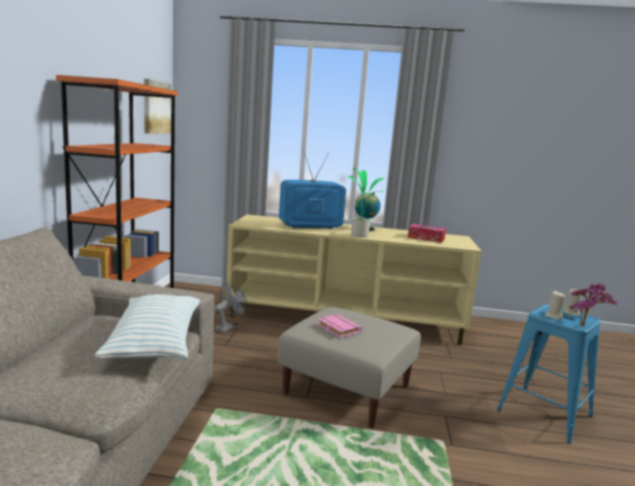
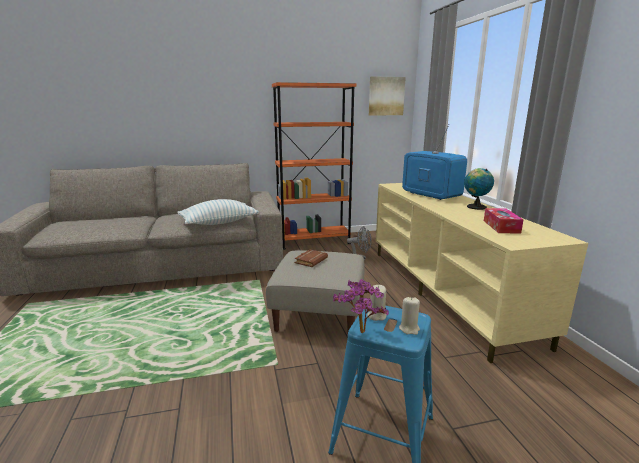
camera: 70 degrees right, 5 degrees up
pink book [317,314,362,338] -> brown book [294,249,328,267]
potted plant [349,168,385,238] -> none

